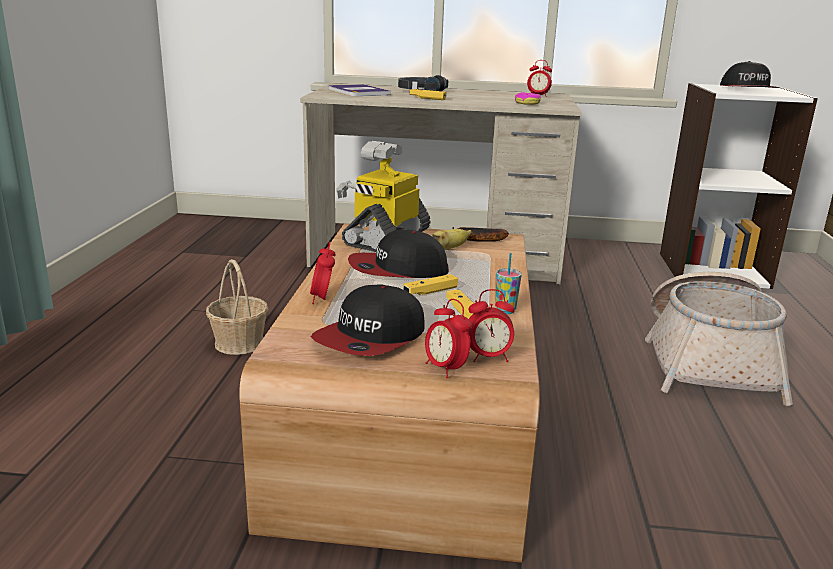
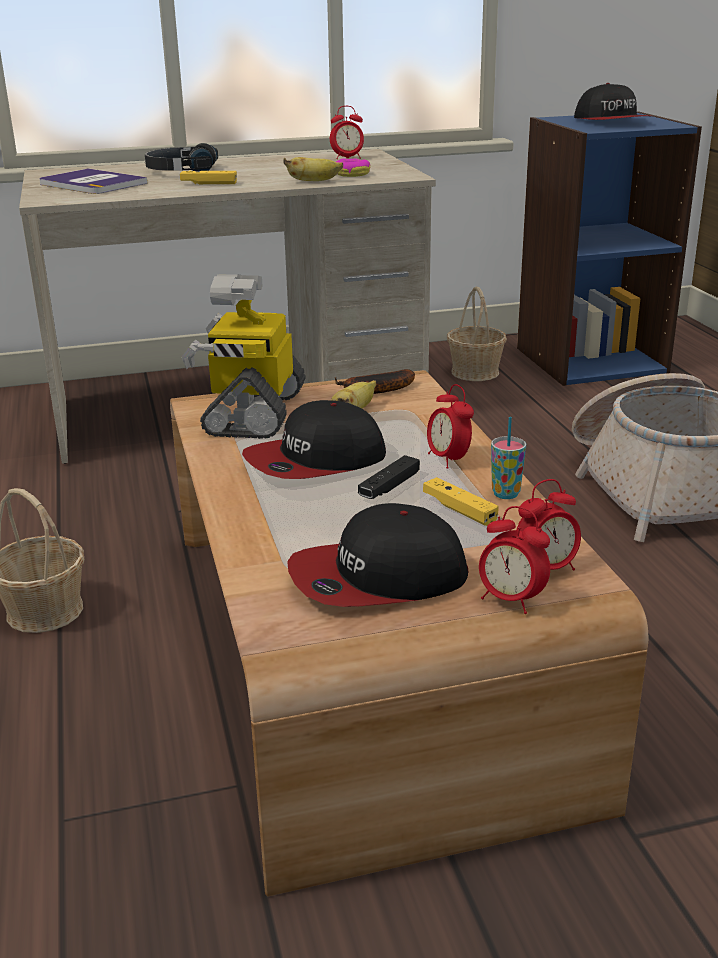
camera: 20 degrees left, 5 degrees up
alarm clock [310,241,336,304] -> alarm clock moved to [427,384,474,469]
cap [311,285,424,356] -> cap turned 60 degrees clockwise [287,503,469,607]
yellow game controller [403,274,458,296] -> black game controller [358,455,420,499]
white bookcase [660,83,818,289] -> blue bookcase [517,112,702,386]
none -> banana [283,157,343,181]
none -> basket [447,287,507,381]

